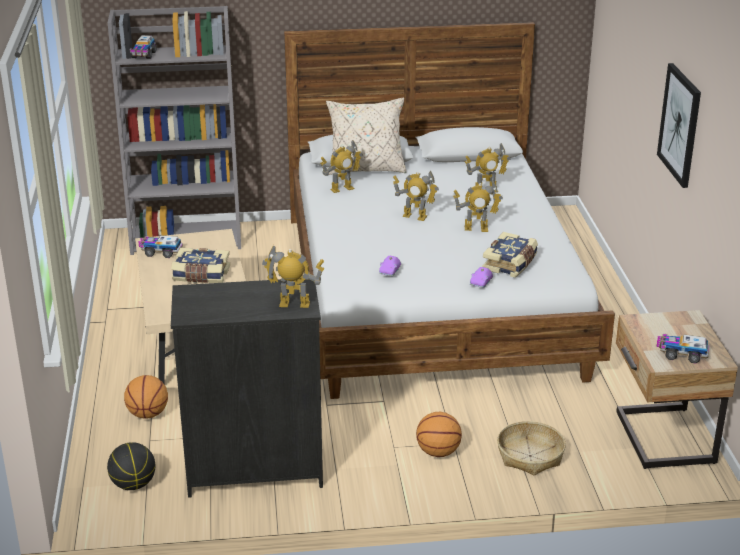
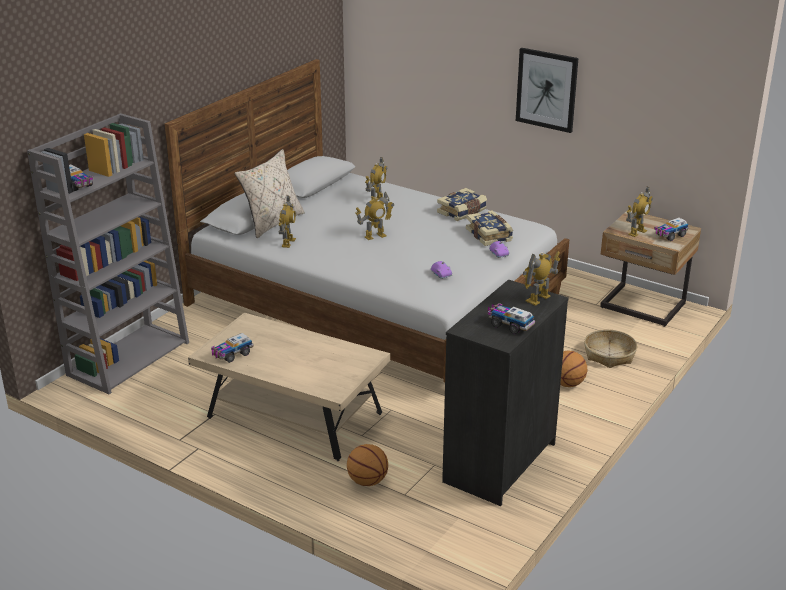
camera: 50 degrees left, 0 degrees up
basketball [107,442,155,490] -> none
book [171,248,230,283] -> book moved to [437,188,487,221]
toy robot [453,181,503,232] -> toy robot moved to [626,187,653,237]
none -> toy truck [487,303,535,334]

